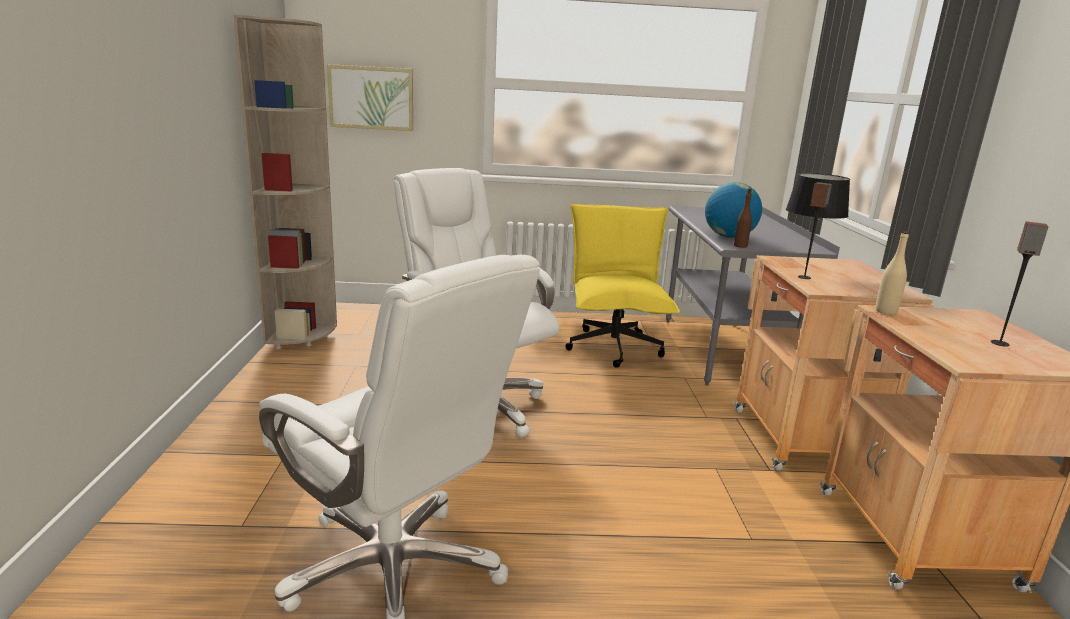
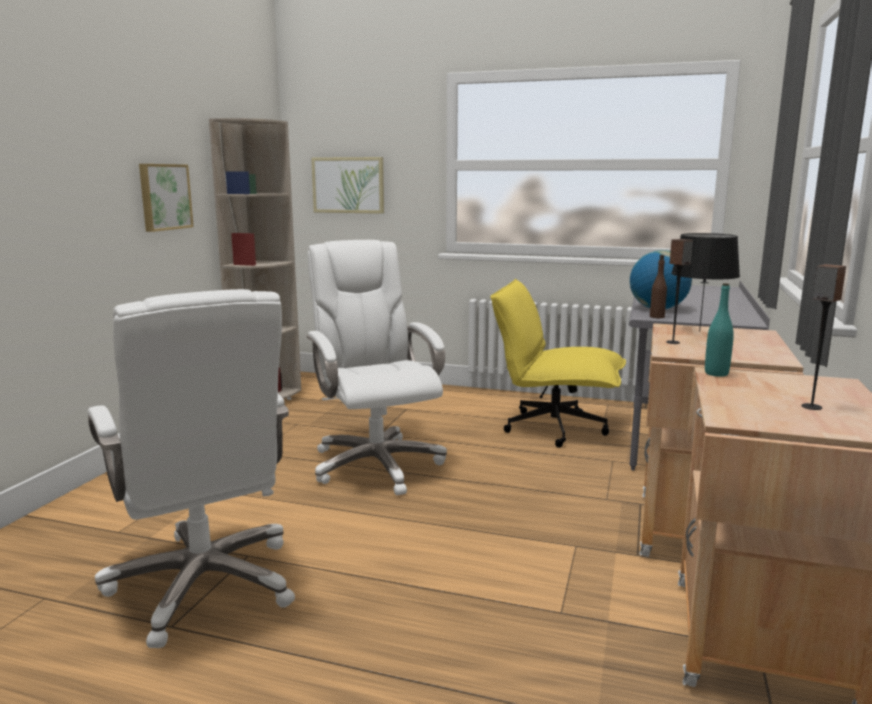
camera: 20 degrees right, 5 degrees down
yellow office chair [566,204,680,368] -> yellow office chair turned 90 degrees counterclockwise [490,279,626,448]
beige bottle [876,231,909,315] -> turquoise bottle [705,283,734,377]
none -> picture [139,164,194,232]

